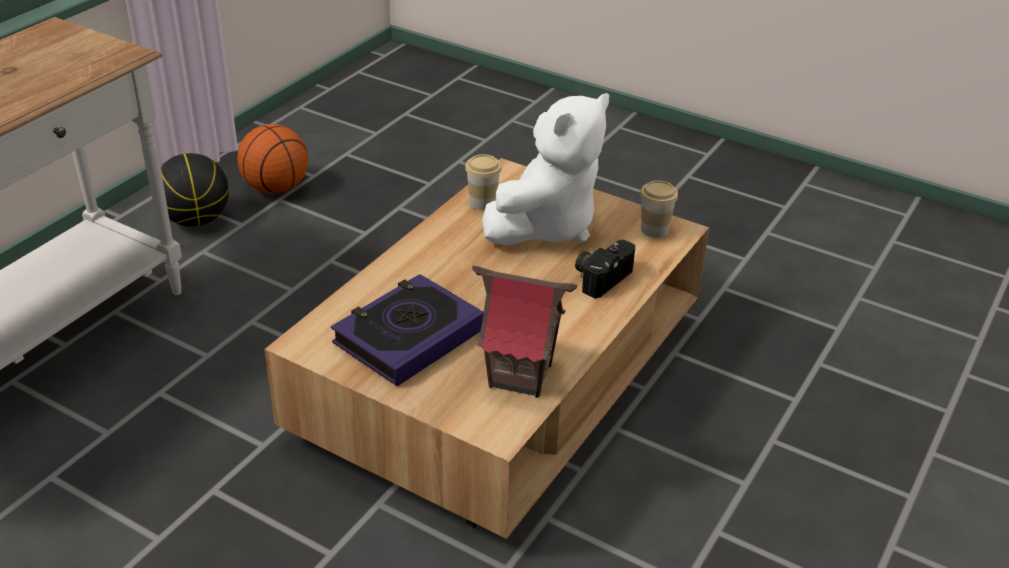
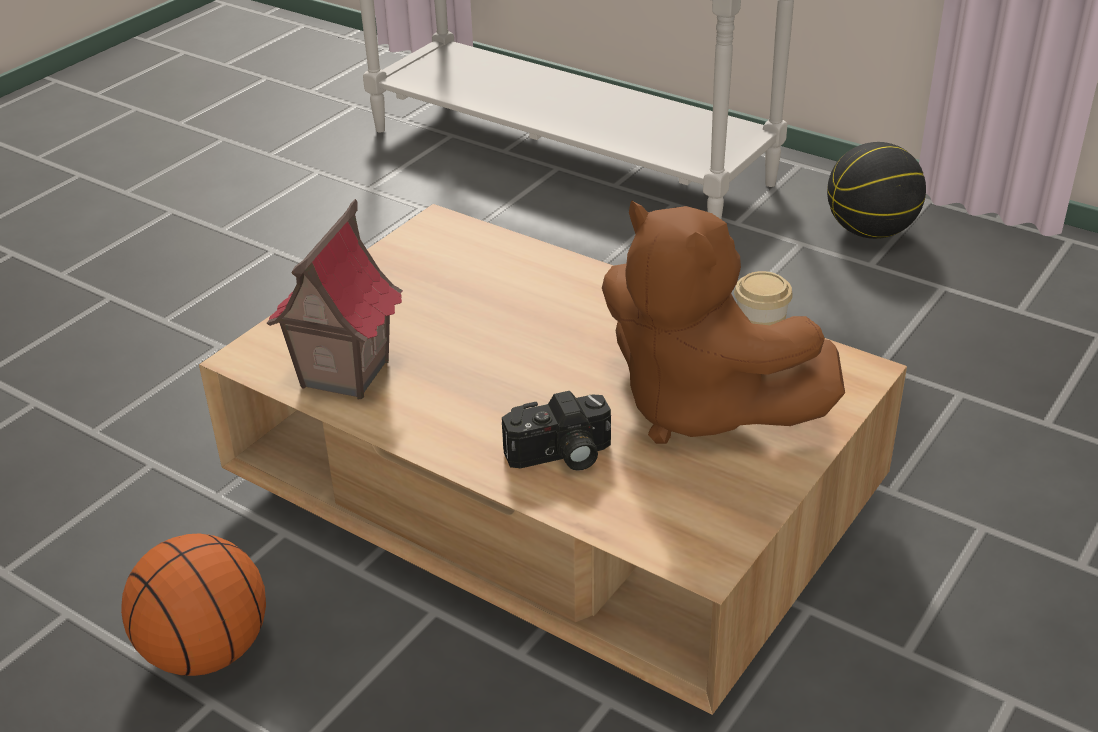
camera: 95 degrees right, 0 degrees up
basketball [237,124,308,194] -> basketball moved to [121,534,266,676]
book [331,274,484,386] -> none
white plush toy [482,93,609,246] -> brown plush toy [602,201,845,444]
camera [575,239,635,299] -> camera turned 120 degrees clockwise [502,391,611,471]
cup [640,180,678,238] -> none

